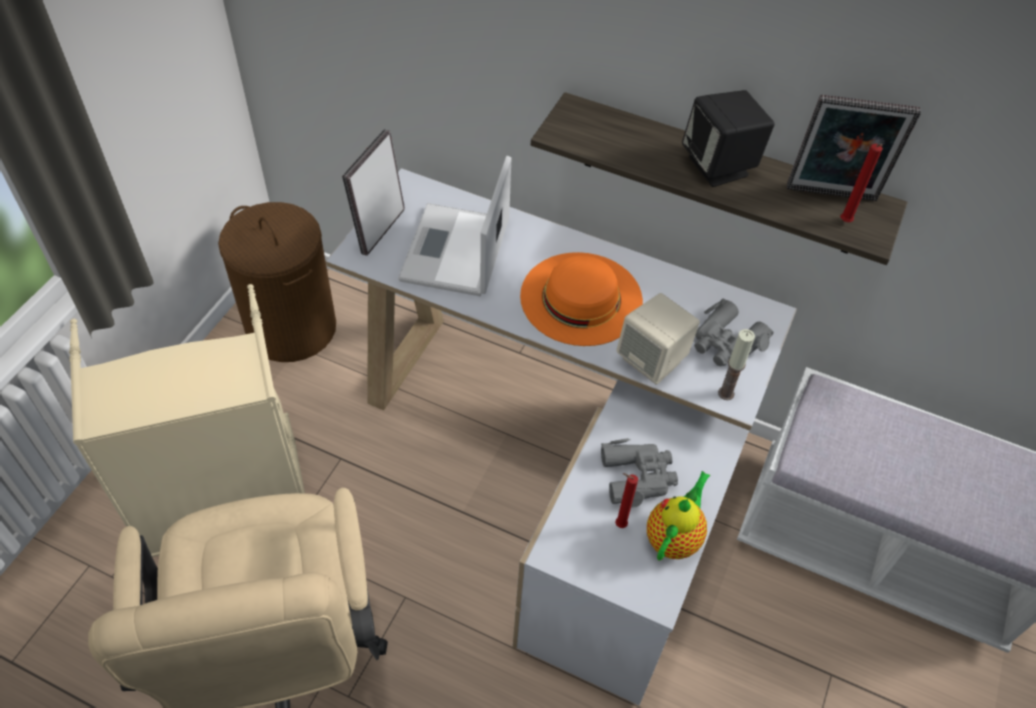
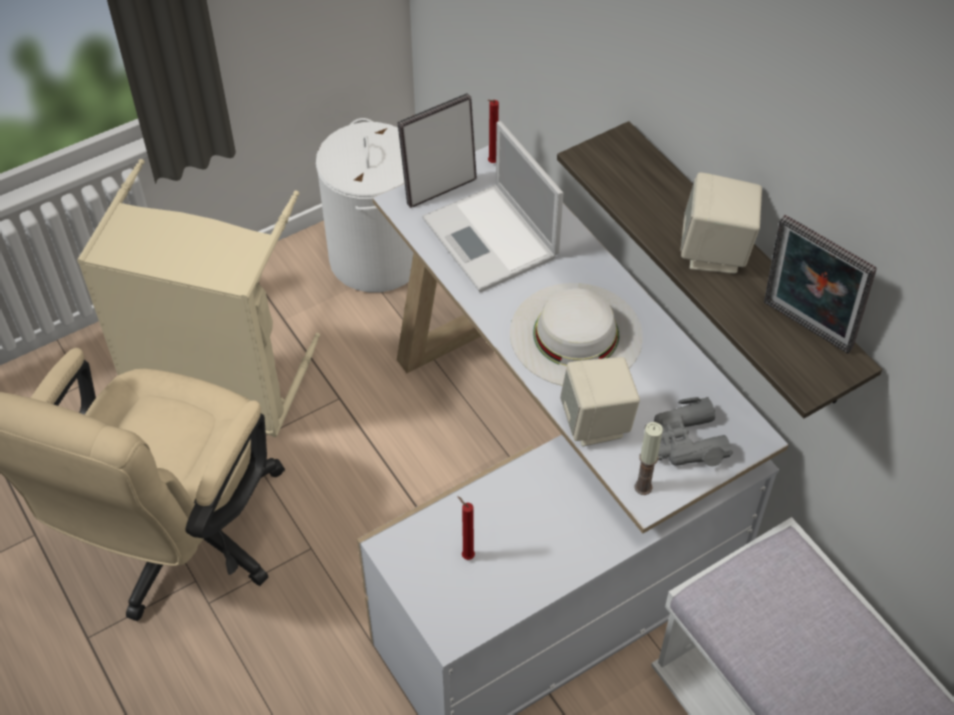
camera: 35 degrees right, 0 degrees up
brown laundry basket [218,202,336,362] -> white laundry basket [316,118,413,292]
laptop [398,156,511,296] -> laptop turned 75 degrees counterclockwise [422,121,563,292]
orange hat [520,252,643,346] -> white hat [510,283,643,386]
grey binoculars [601,438,678,508] -> none
teapot [647,471,710,561] -> none
black speaker [682,90,775,187] -> beige speaker [681,172,762,274]
red candle [840,144,883,222] -> red candle moved to [488,100,499,163]

